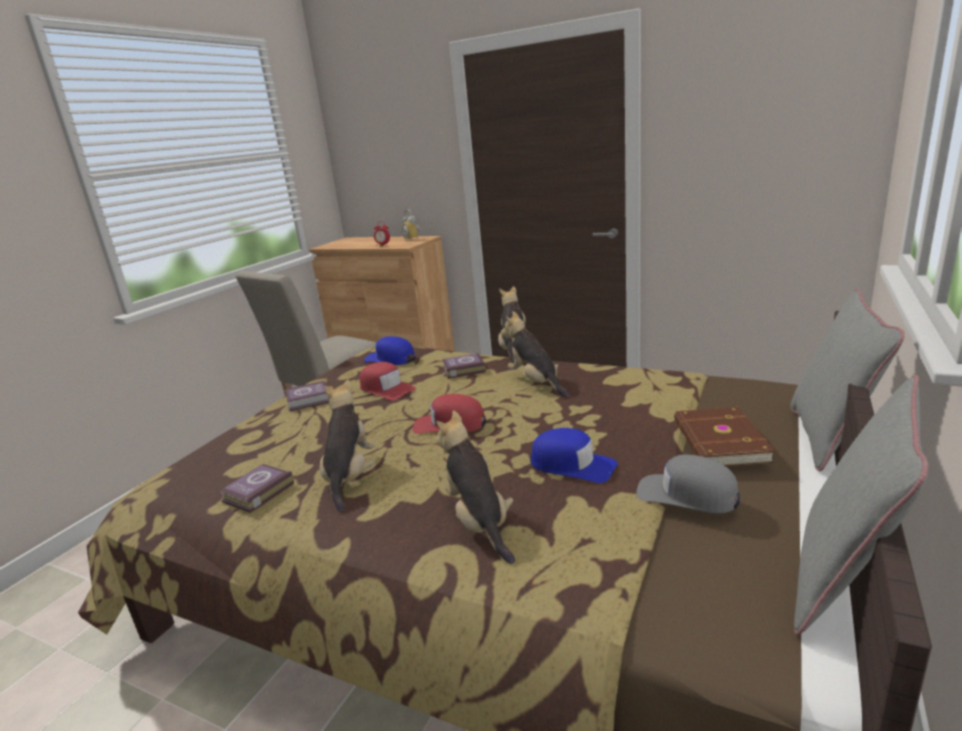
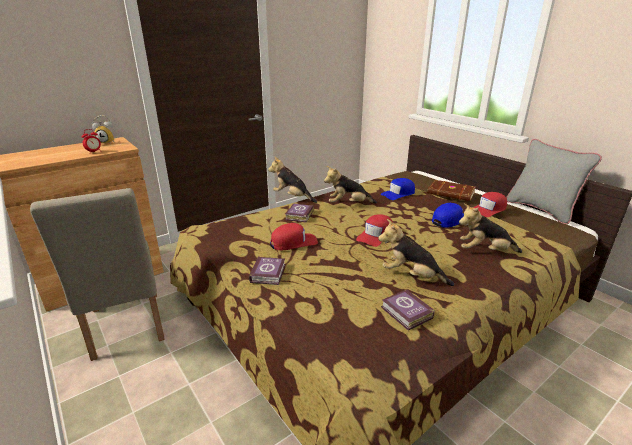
camera: 65 degrees left, 5 degrees up
blue cap [364,336,416,365] -> blue cap moved to [380,178,415,200]
grey cap [636,454,740,513] -> red cap [473,192,507,217]
grey pillow [790,289,905,471] -> none

